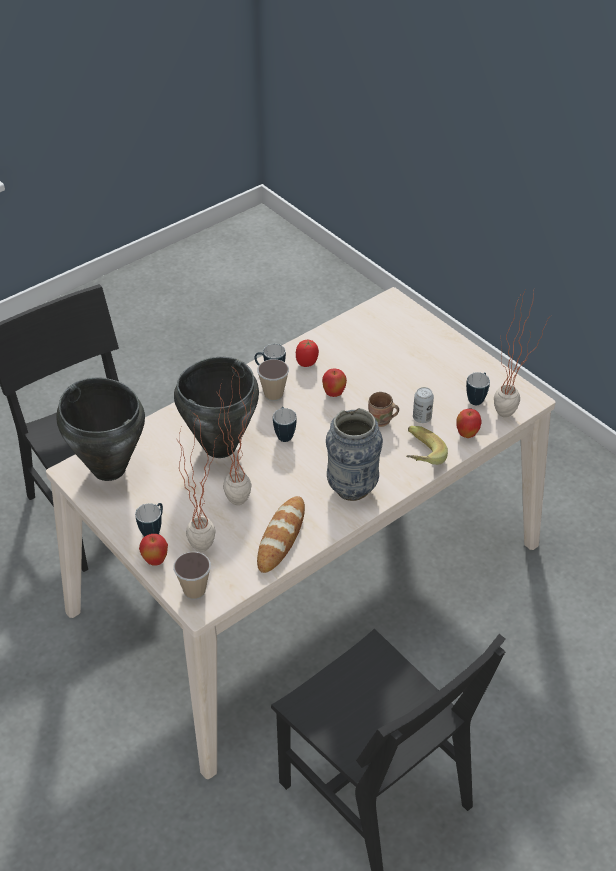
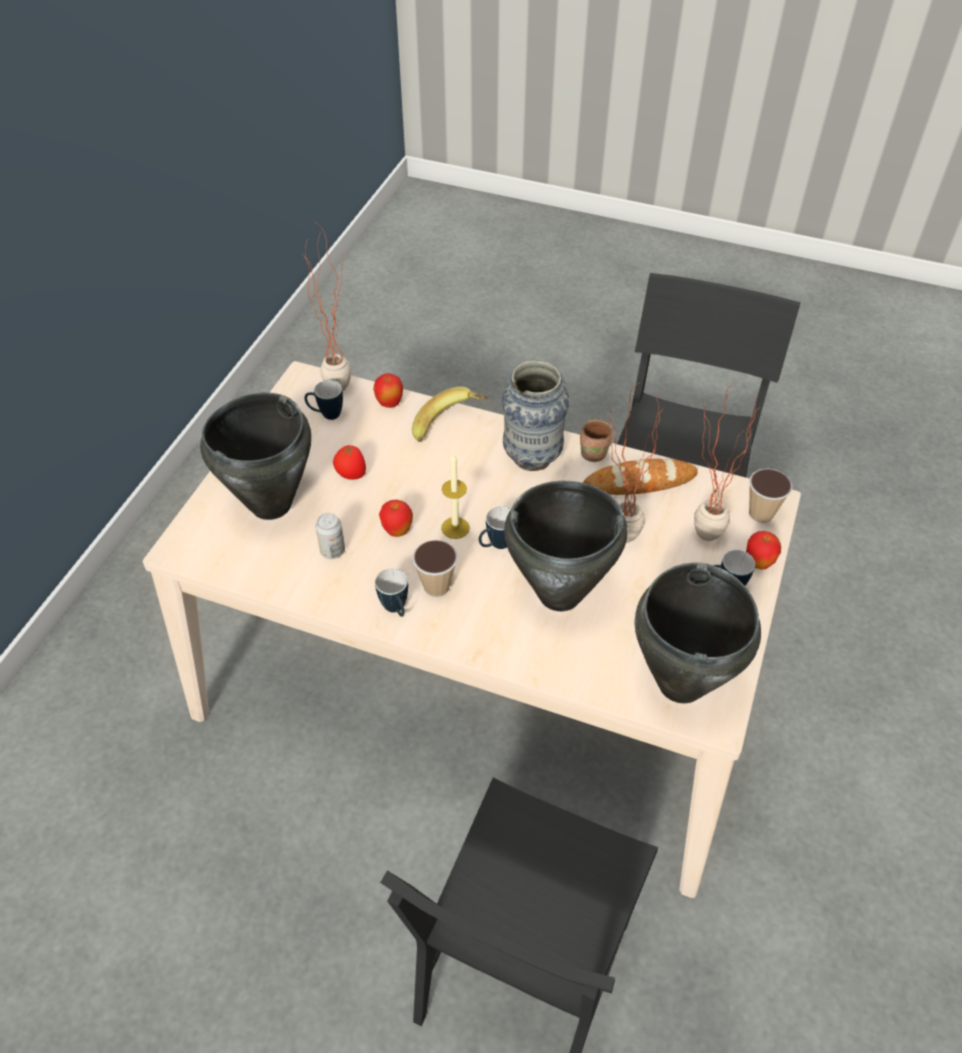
camera: 120 degrees left, 5 degrees up
tomato [296,340,319,367] -> tomato moved to [333,445,366,480]
brown mug [368,392,399,427] -> brown mug moved to [580,419,612,462]
can [413,387,434,423] -> can moved to [315,513,345,559]
none -> black cooking pot [200,392,311,520]
none -> candle [441,454,470,539]

